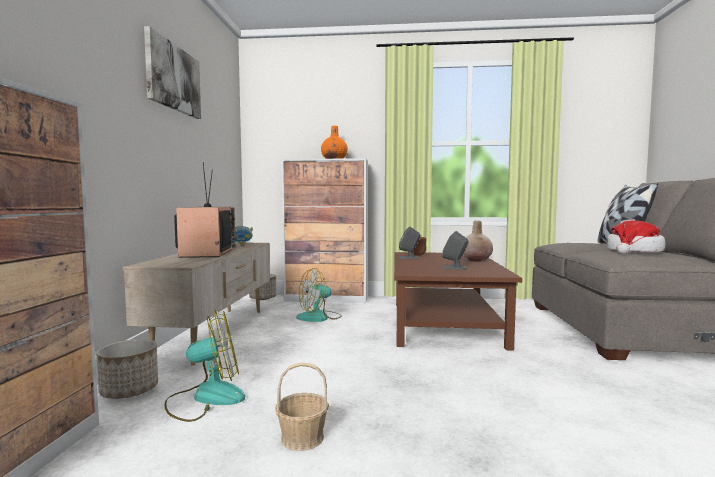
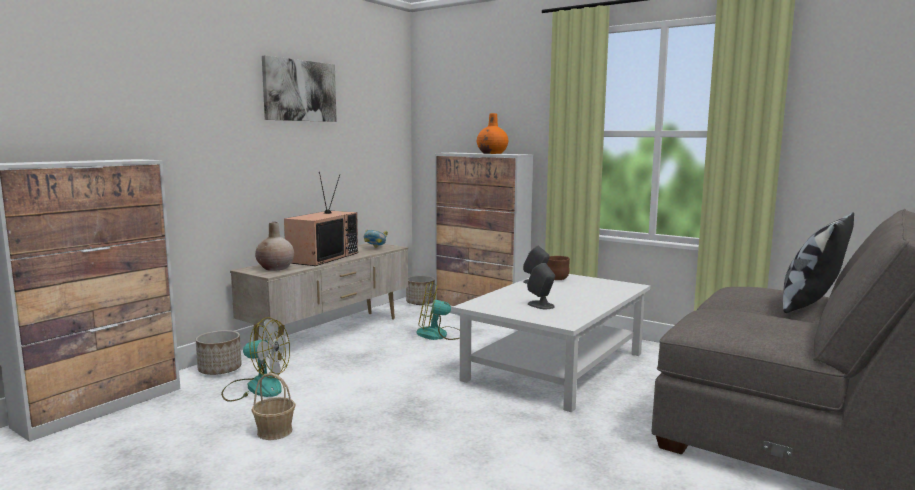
camera: 30 degrees right, 5 degrees up
brown coffee table [394,252,522,351] -> white coffee table [452,274,650,412]
beige vase [462,221,493,262] -> beige vase moved to [255,222,294,271]
hat [607,220,665,254] -> none

